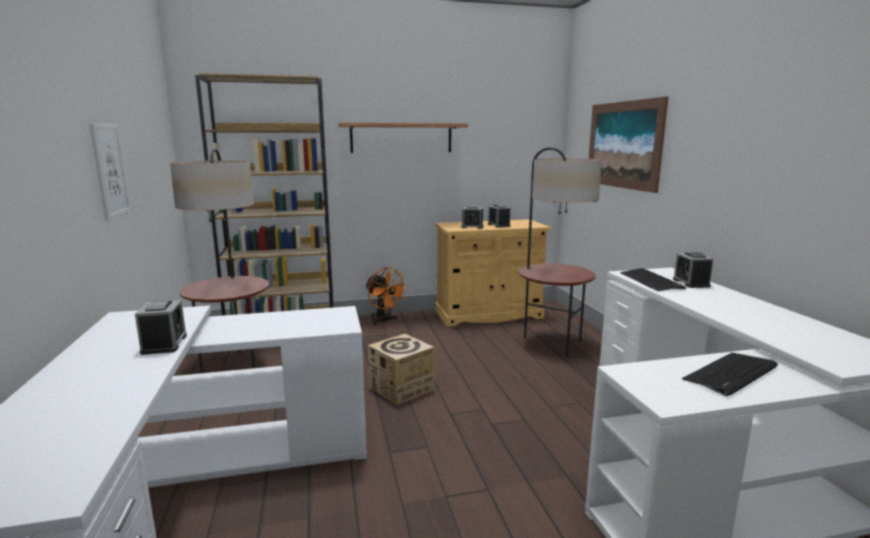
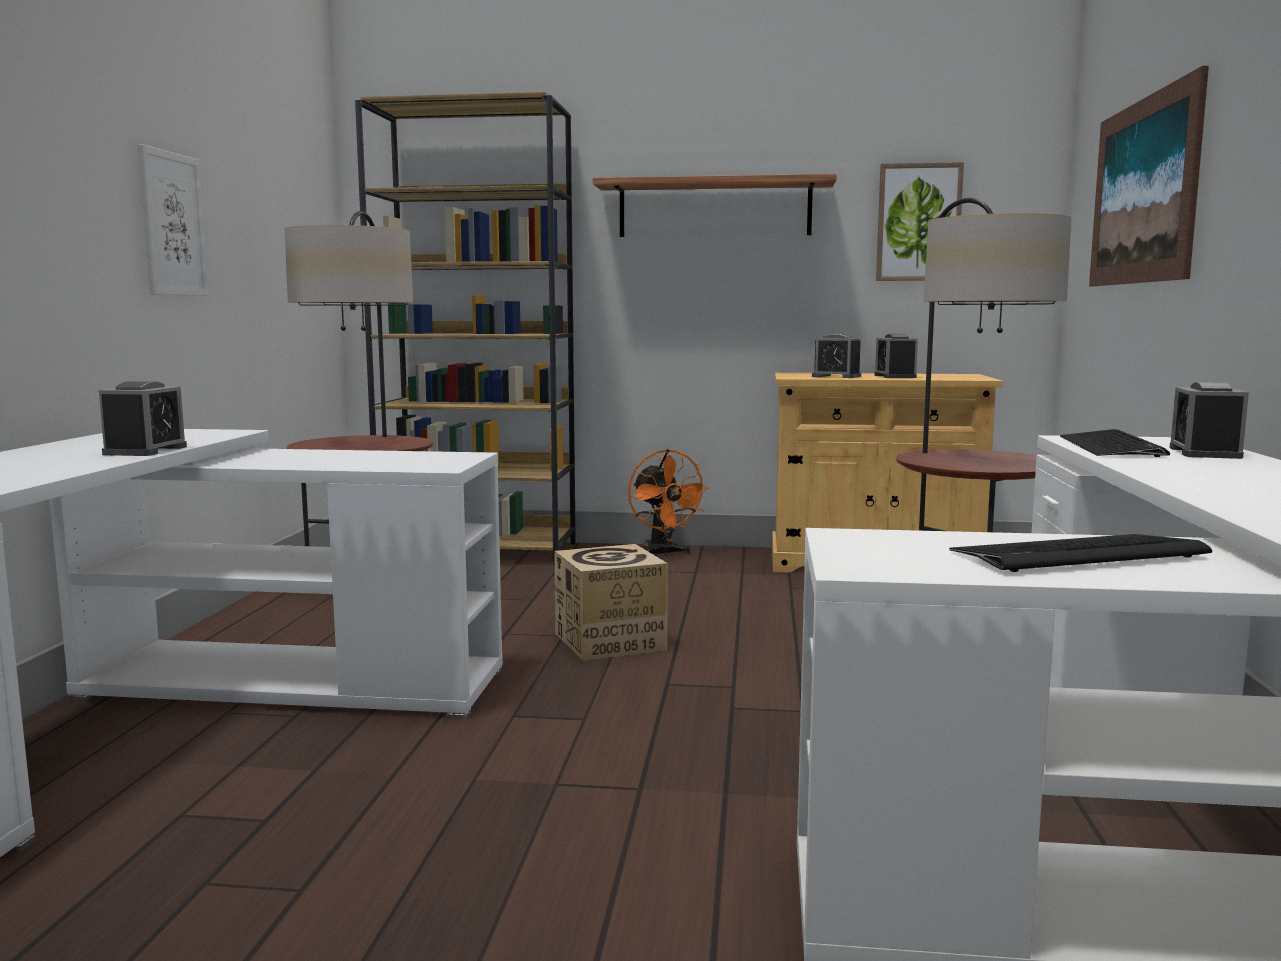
camera: 20 degrees right, 5 degrees down
none -> picture [876,162,964,281]

